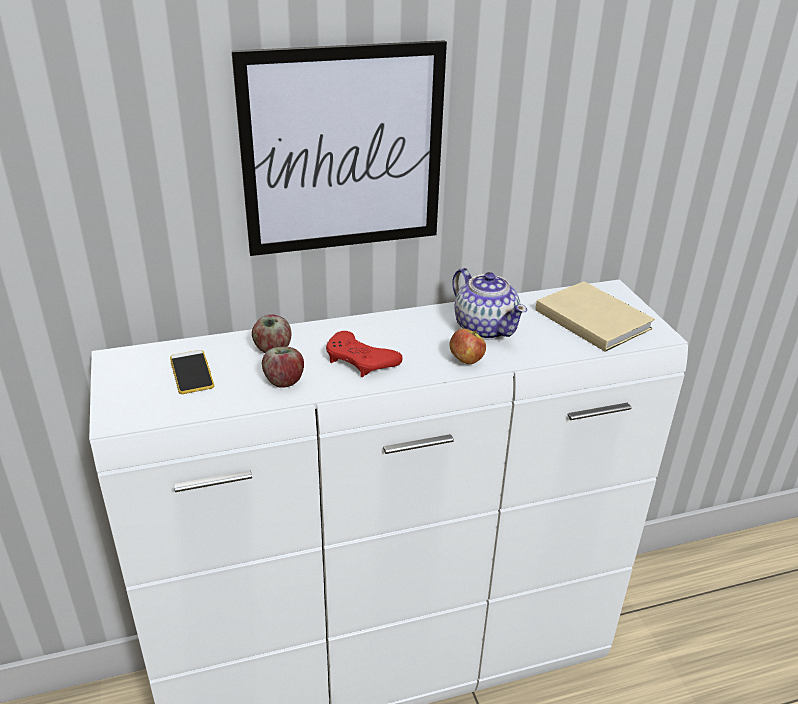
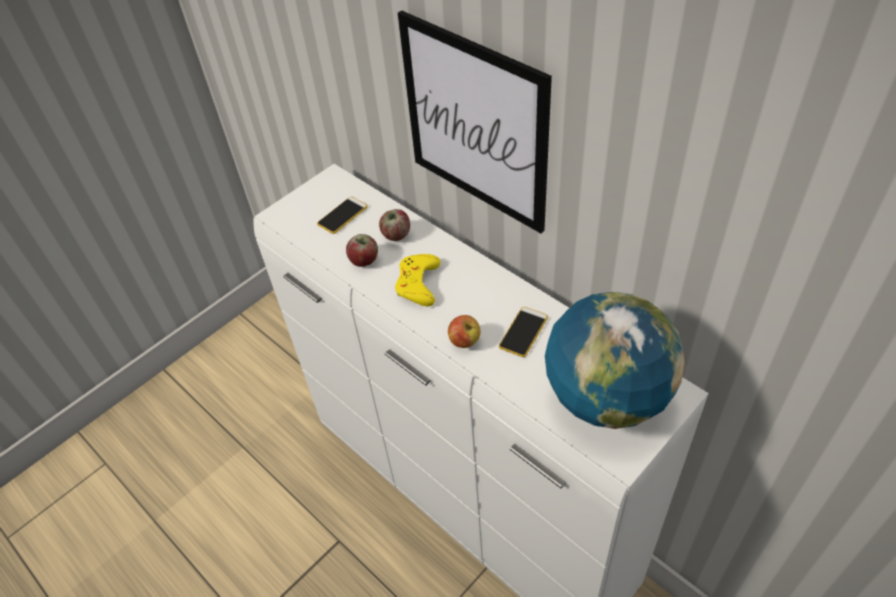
camera: 65 degrees right, 15 degrees up
red game controller [326,331,403,377] -> yellow game controller [395,254,441,306]
teapot [452,268,527,340] -> phone [499,307,548,357]
beige book [536,281,655,352] -> globe [545,292,685,429]

